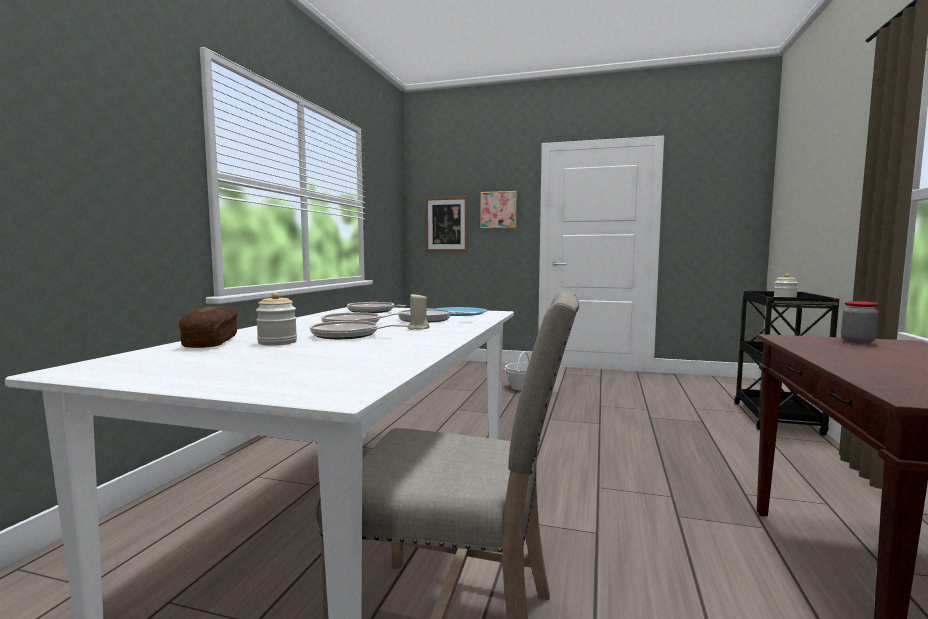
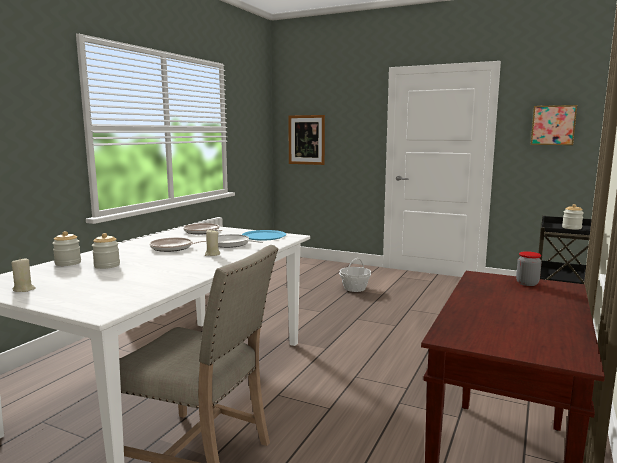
camera: 10 degrees right, 5 degrees up
bread [179,306,238,348] -> jar [52,231,81,266]
frying pan [310,321,408,339] -> none
picture [480,191,517,229] -> picture moved to [531,105,577,145]
none -> beige candle [11,259,36,292]

